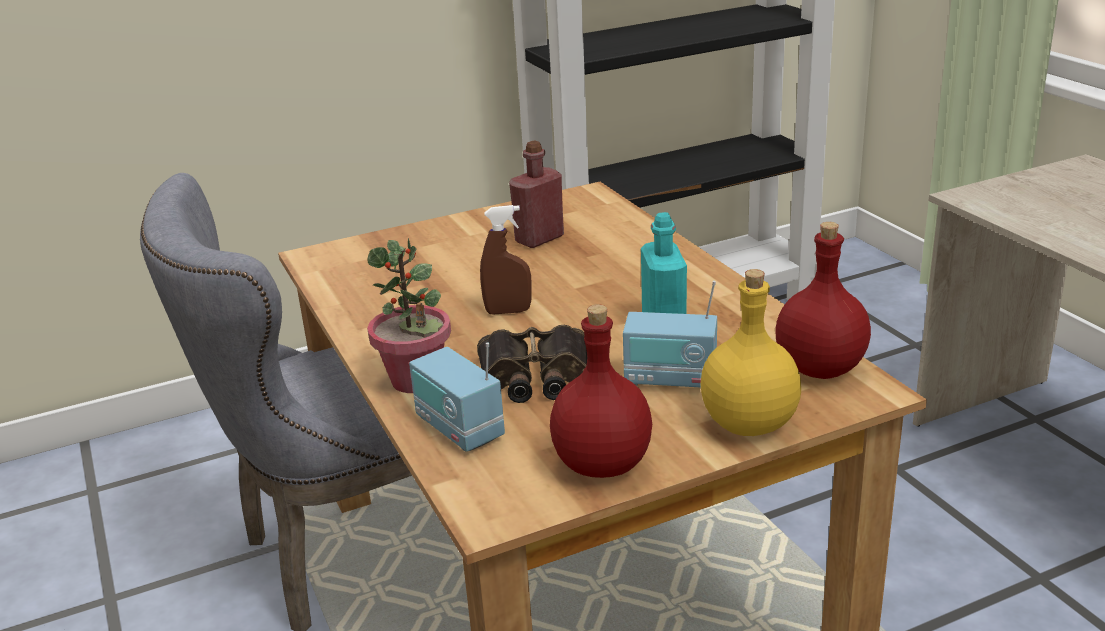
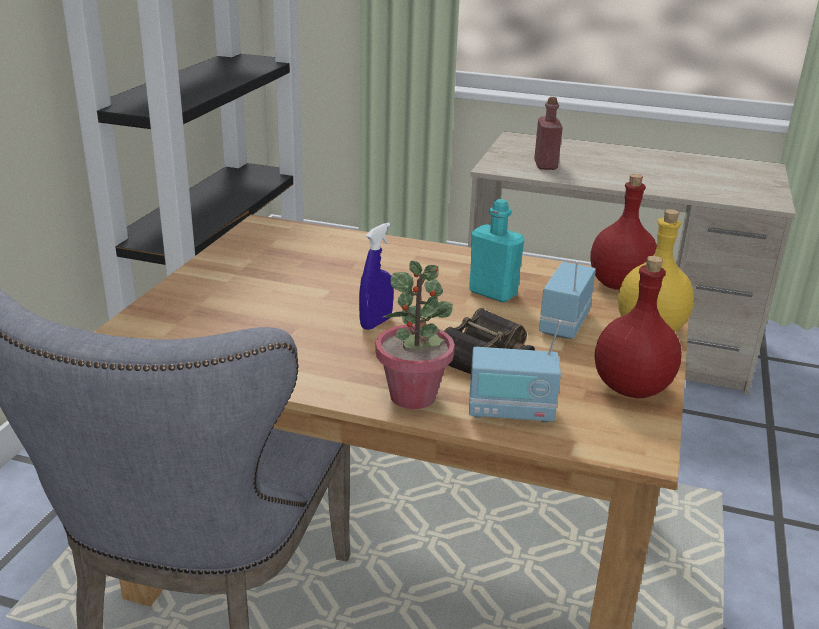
camera: 50 degrees left, 0 degrees up
brown spray bottle [480,205,532,315] -> blue spray bottle [359,222,394,330]
red bottle [509,141,564,248] -> red bottle moved to [534,97,563,170]
radio [623,281,717,389] -> radio turned 150 degrees clockwise [539,261,596,339]

